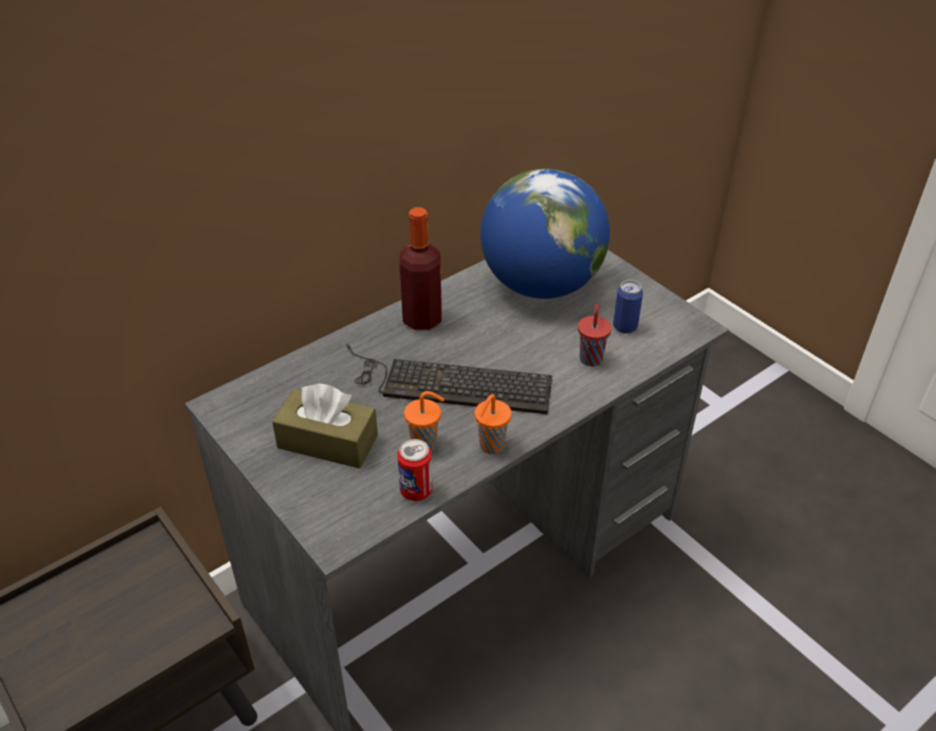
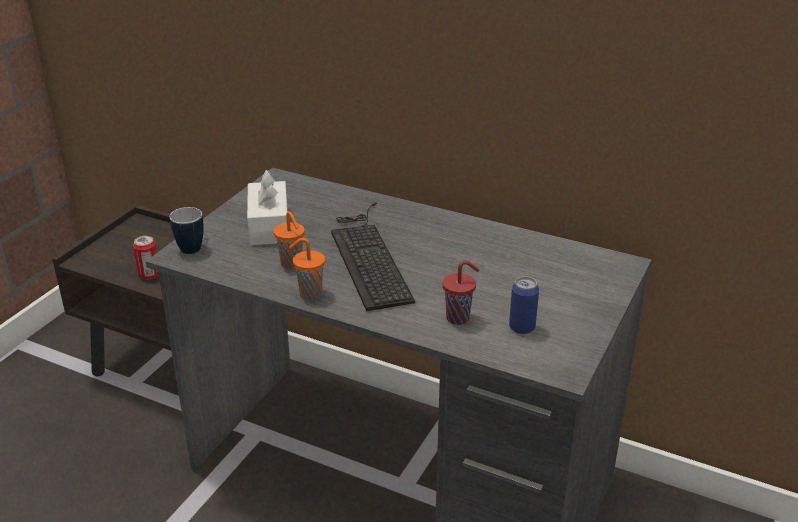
camera: 65 degrees right, 10 degrees down
brown tissue box [272,383,378,468] -> white tissue box [247,170,288,245]
can [397,439,433,501] -> can moved to [133,236,158,279]
bottle [399,207,442,330] -> none
globe [480,168,610,299] -> none
none -> mug [169,207,204,254]

